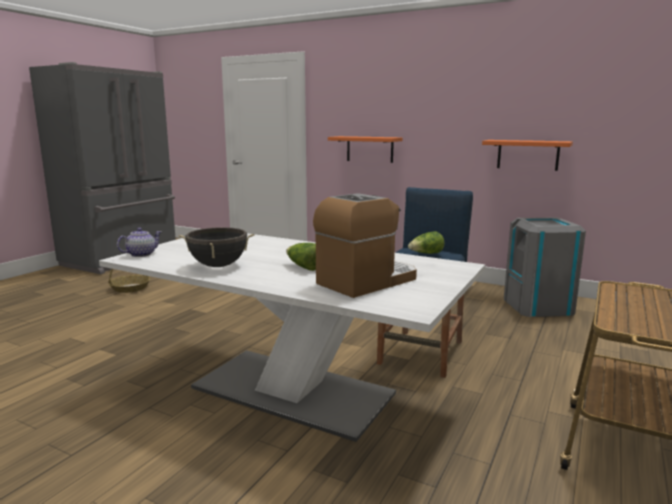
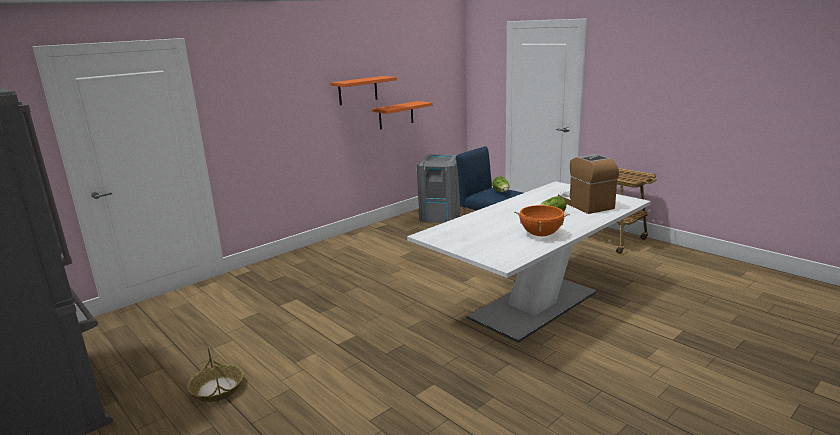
camera: 70 degrees left, 5 degrees up
teapot [117,228,161,257] -> none
black cooking pot [178,227,255,267] -> orange cooking pot [514,205,570,236]
orange shelf [328,136,402,163] -> orange shelf moved to [331,76,397,105]

